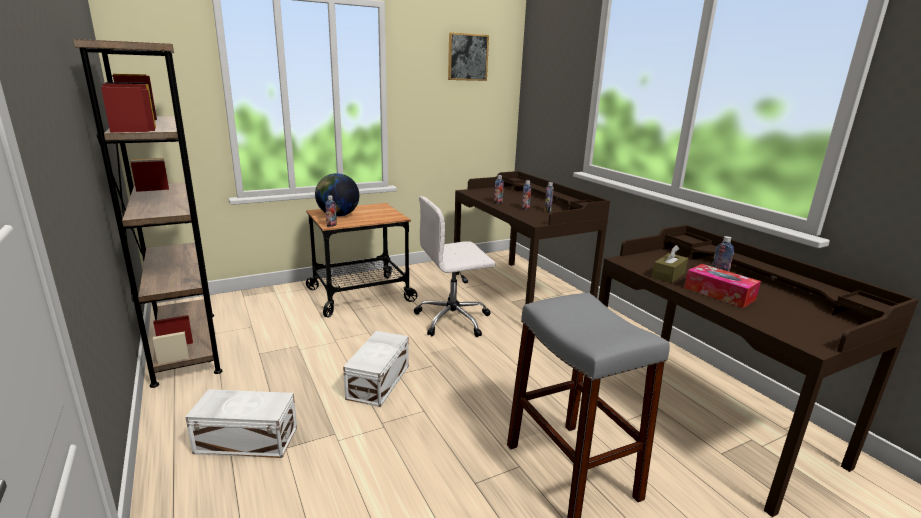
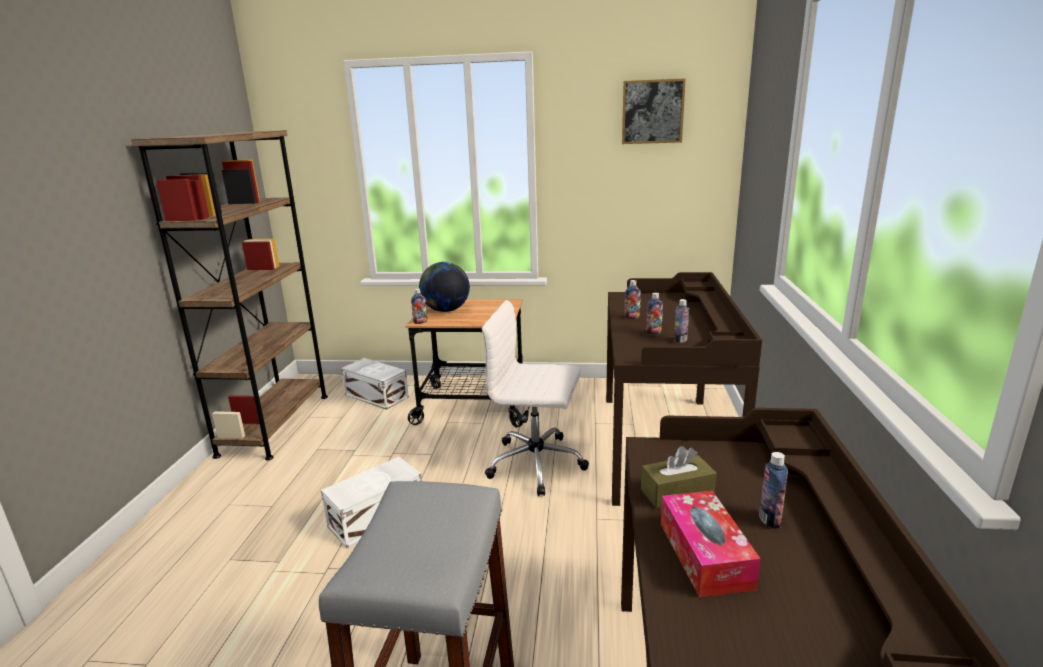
camera: 35 degrees right, 0 degrees up
white storage box [185,389,297,458] -> white storage box moved to [341,358,409,410]

